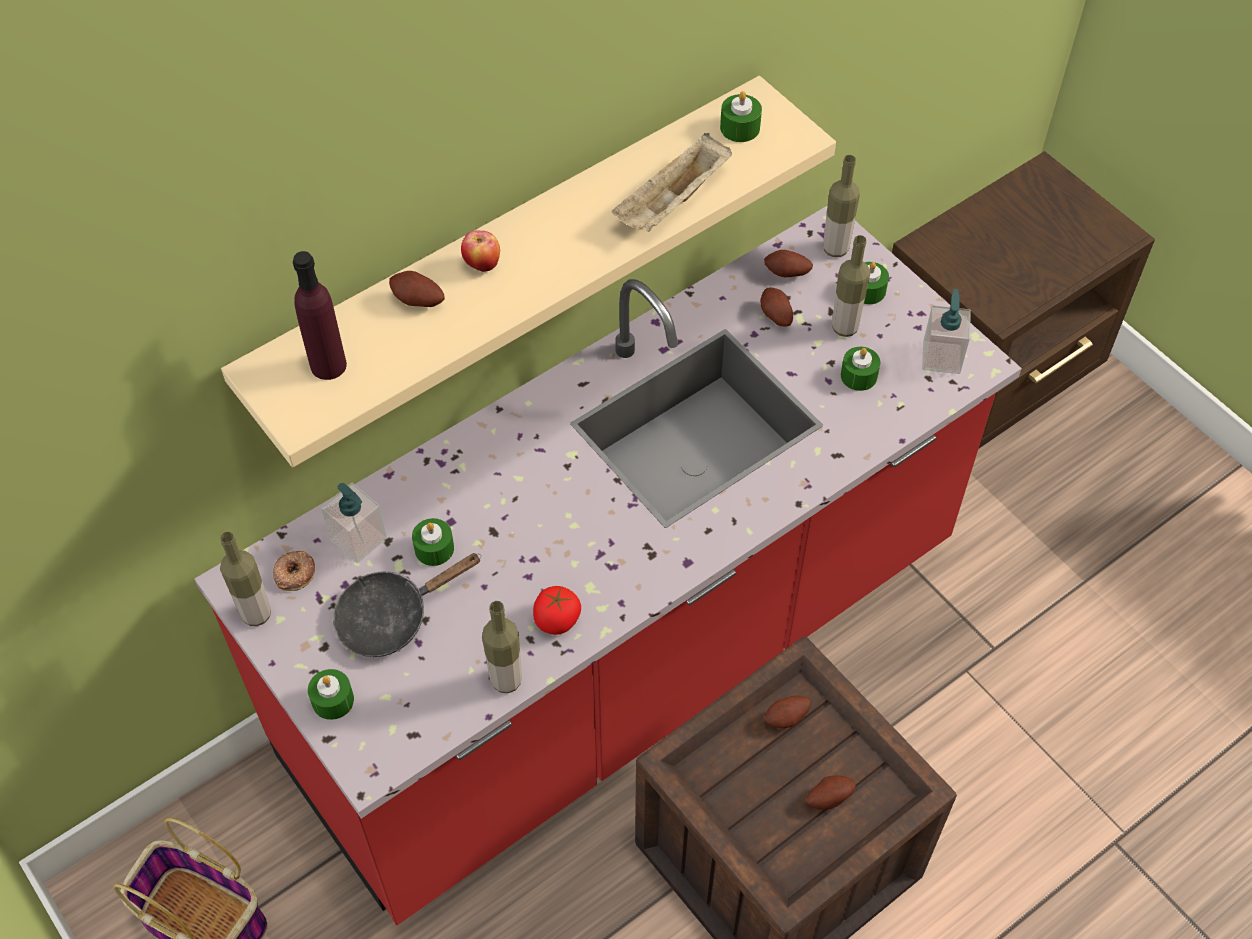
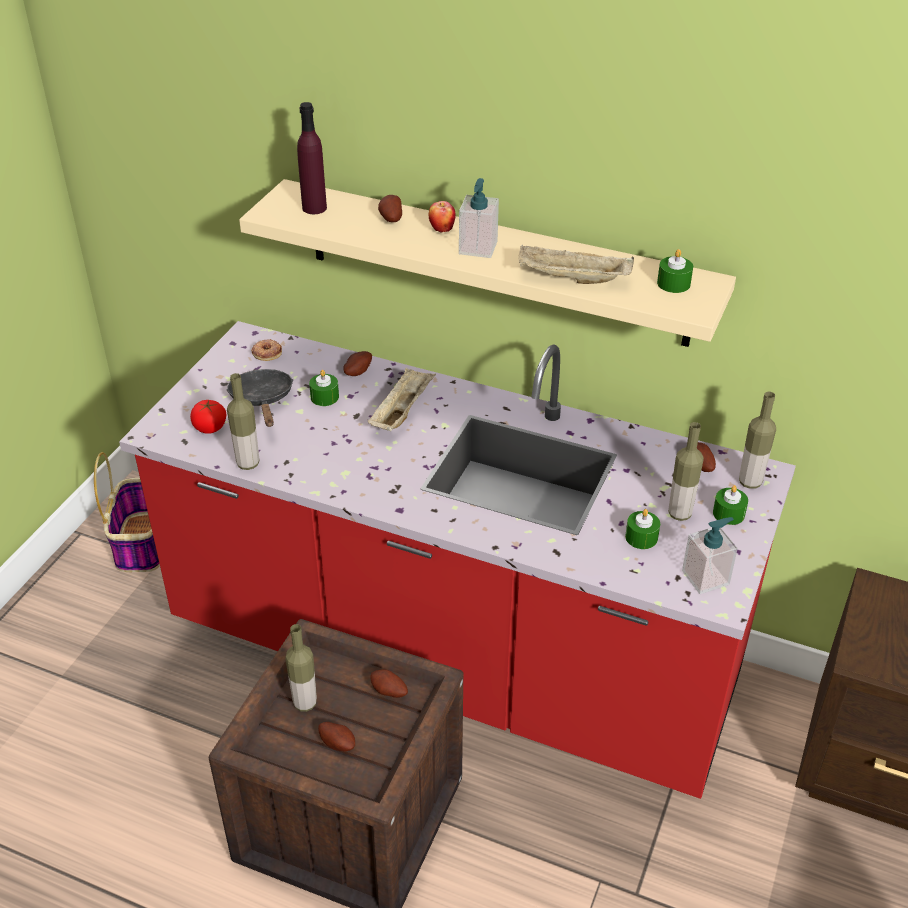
camera: 60 degrees right, 15 degrees down
bottle [220,532,271,626] -> bottle moved to [285,624,317,712]
green candle [308,669,354,720] -> none
soap dispenser [321,483,387,563] -> soap dispenser moved to [459,178,499,258]
black frying pan [333,553,481,657] -> black frying pan turned 45 degrees clockwise [226,369,293,427]
tomato [533,586,581,635] -> tomato moved to [190,400,226,434]
potato [760,288,793,327] -> potato moved to [343,351,372,376]
none -> beige tray [368,367,436,431]

